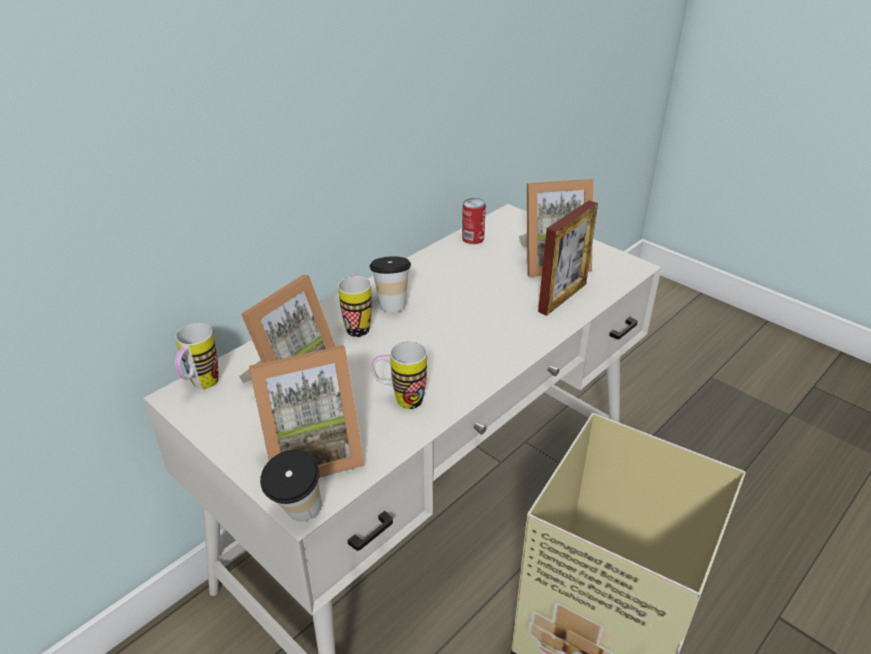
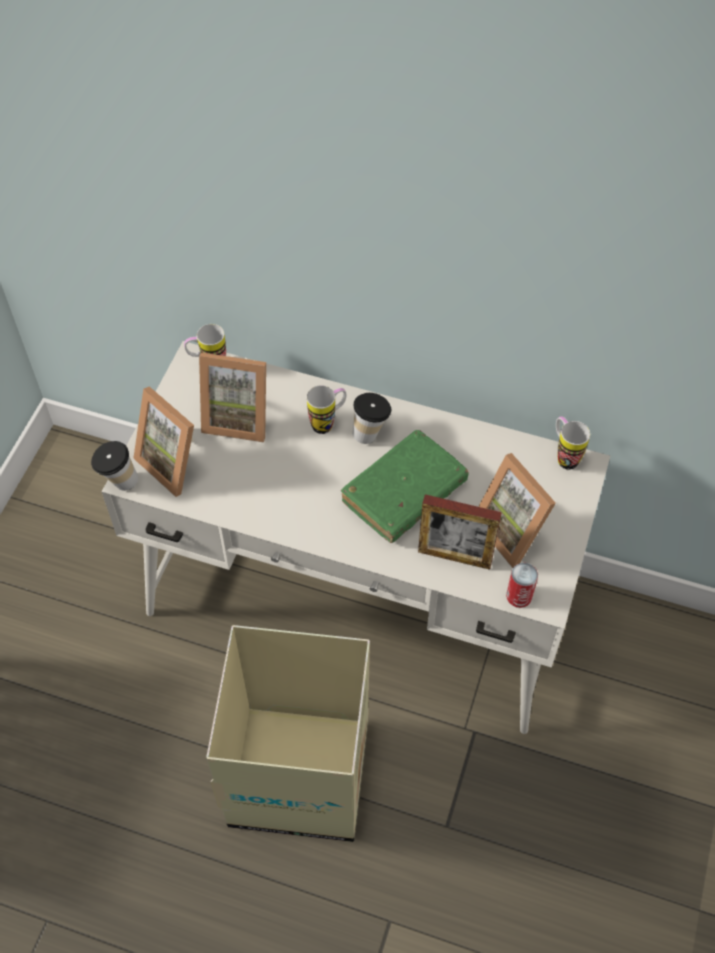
camera: 65 degrees right, 20 degrees up
mug [372,341,427,409] -> mug moved to [556,416,590,470]
can [462,198,486,244] -> can moved to [506,562,538,608]
none -> green book [341,430,469,543]

